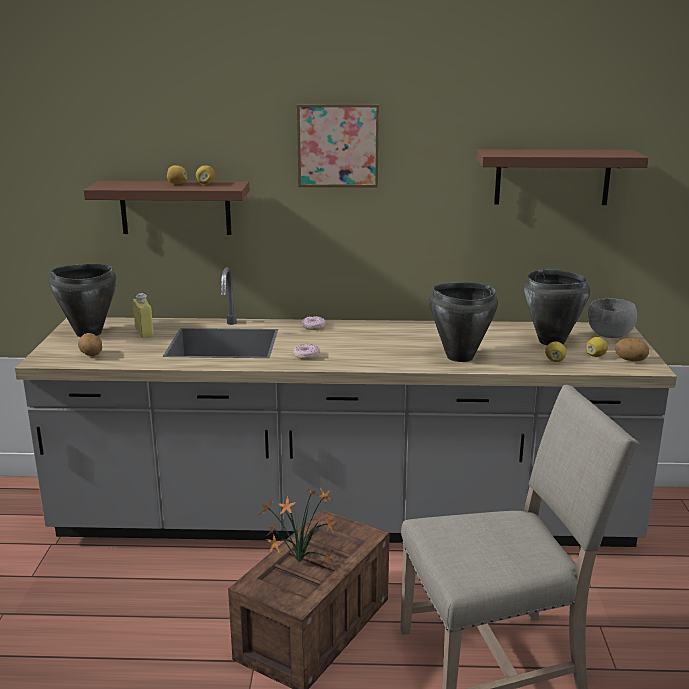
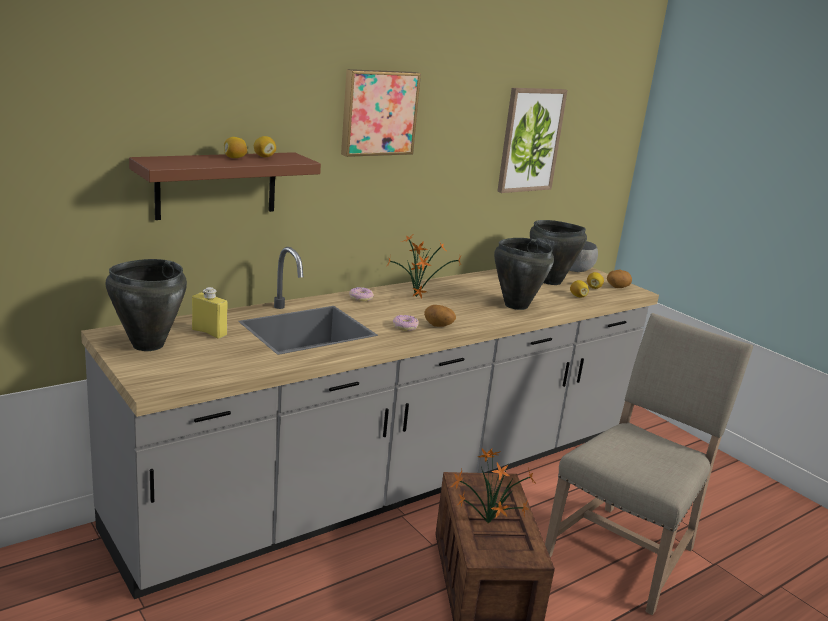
camera: 40 degrees left, 0 degrees up
potato [78,333,102,356] -> potato moved to [424,305,456,327]
brown shelf [476,149,649,205] -> picture [497,88,568,193]
none -> potted plant [387,233,461,299]

